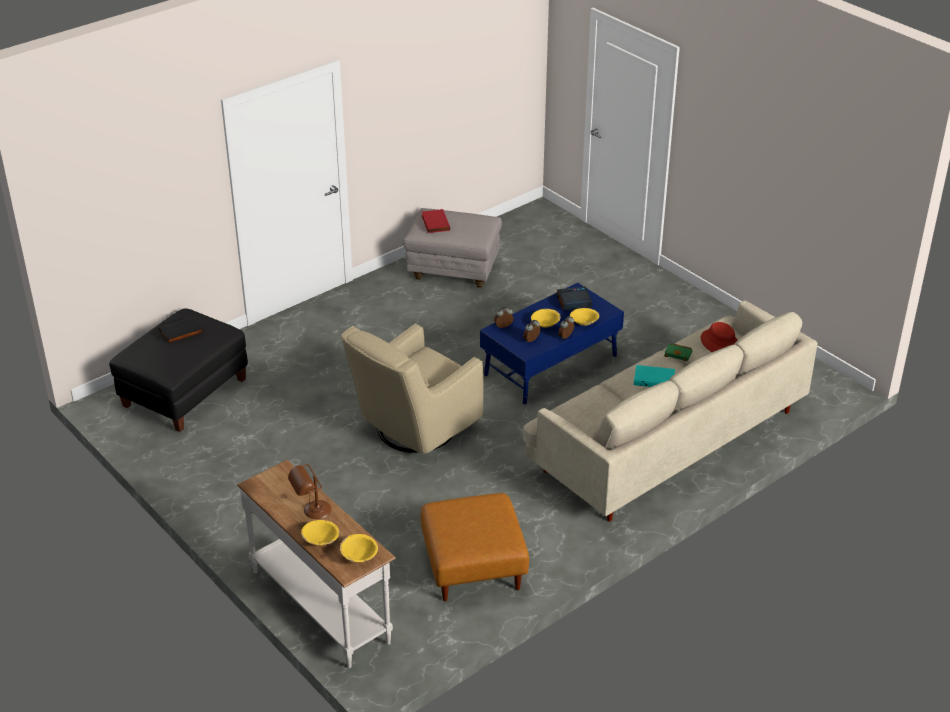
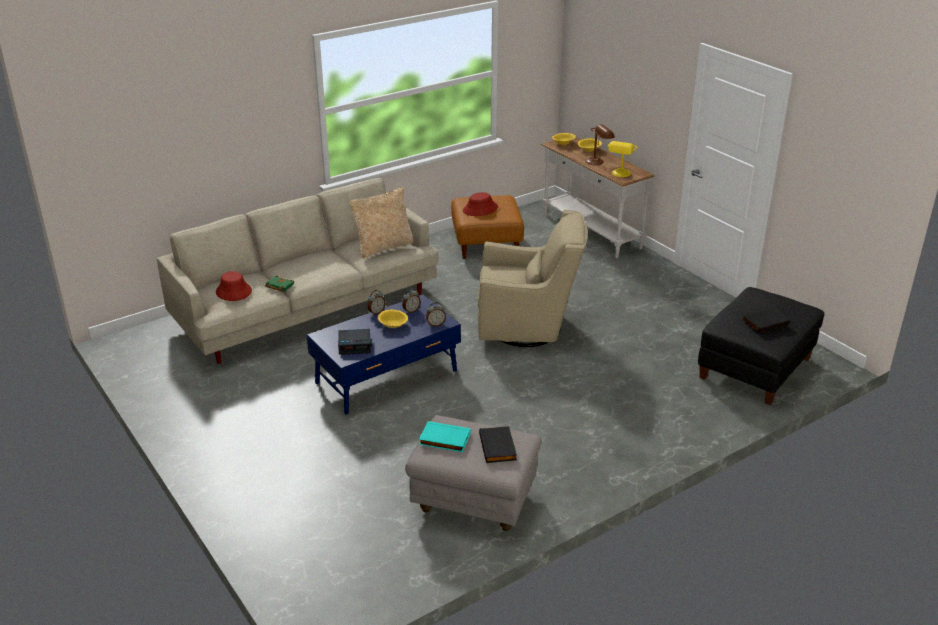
camera: 175 degrees left, 5 degrees down
beige armchair [341,324,484,454] -> beige armchair turned 45 degrees clockwise [478,210,588,347]
red book [422,209,450,233] -> black book [479,426,517,463]
yellow bowl [570,308,599,326] -> none
turquoise book [634,365,675,387] -> turquoise book moved to [419,421,471,452]
none -> beige pillow [350,187,413,259]
none -> red hat [463,192,498,216]
none -> yellow table lamp [607,141,637,177]

